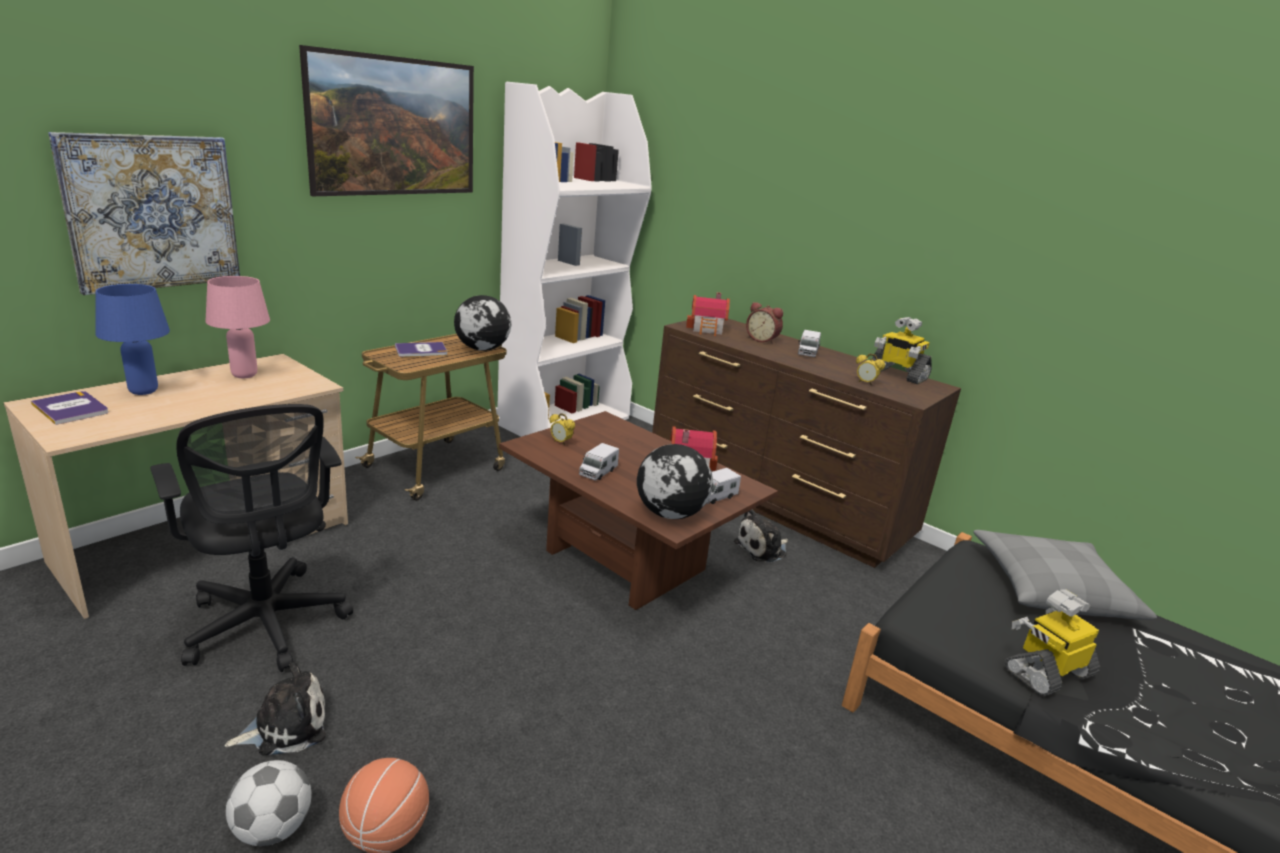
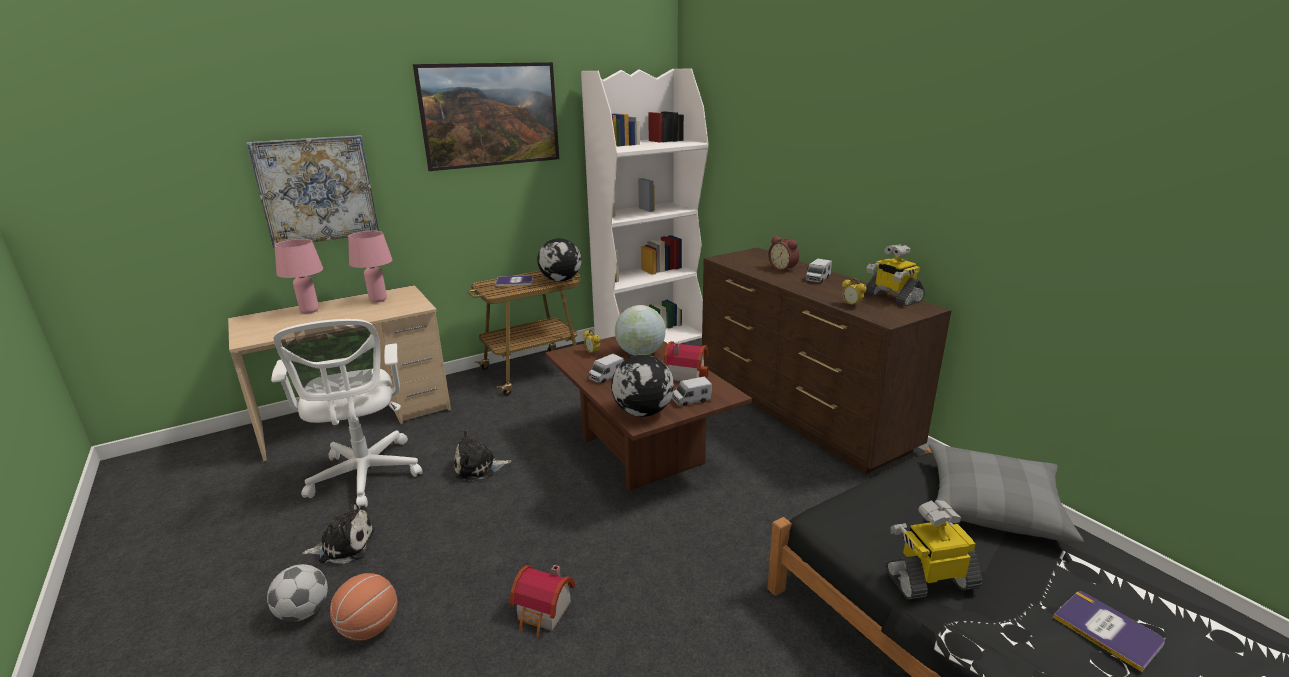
camera: 20 degrees right, 0 degrees up
book [31,391,108,425] -> book moved to [1053,591,1165,672]
blue table lamp [96,284,170,395] -> pink table lamp [274,239,323,314]
black office chair [150,404,353,672] -> white office chair [271,319,422,509]
toy house [686,292,730,336] -> toy house moved to [510,565,575,638]
plush toy [734,510,788,563] -> plush toy moved to [454,430,511,481]
none -> globe [615,305,666,356]

